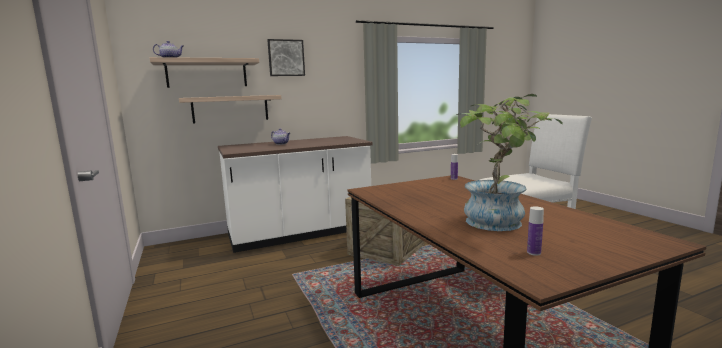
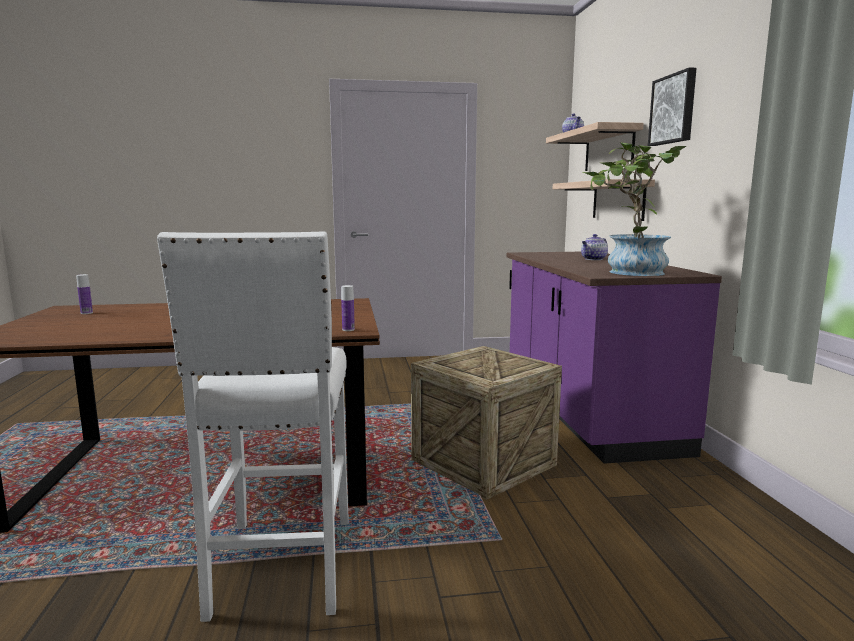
camera: 105 degrees right, 0 degrees up
white counter [218,136,373,253] -> purple counter [506,252,722,464]
potted plant [457,94,563,231] -> potted plant moved to [582,142,687,276]

